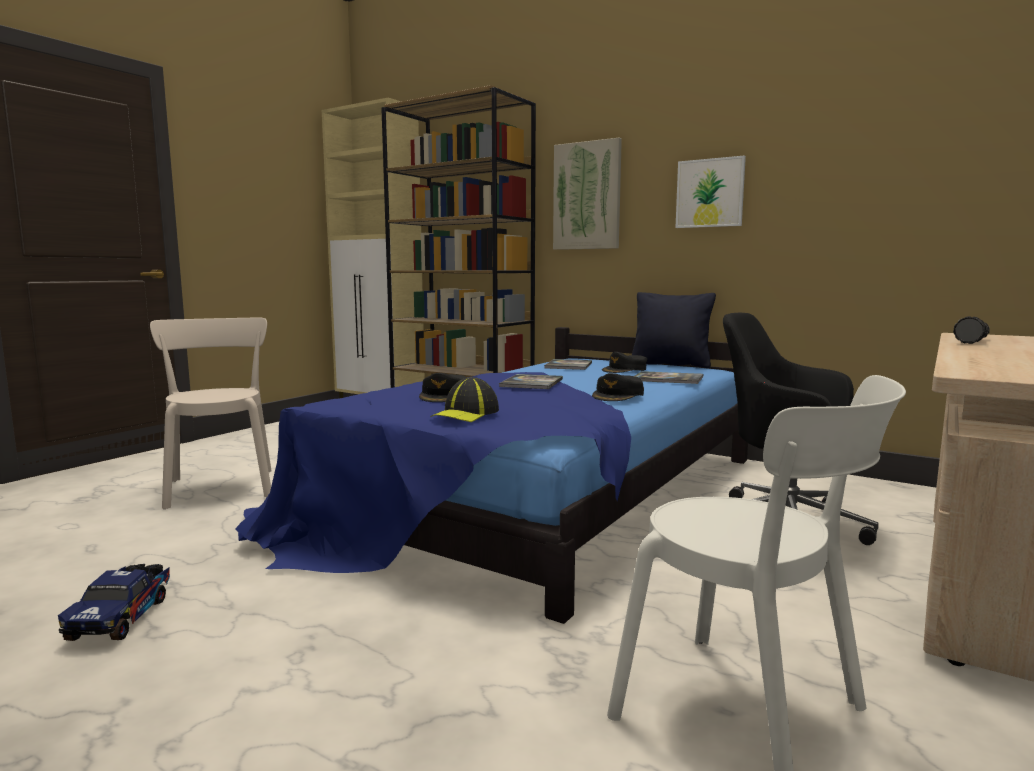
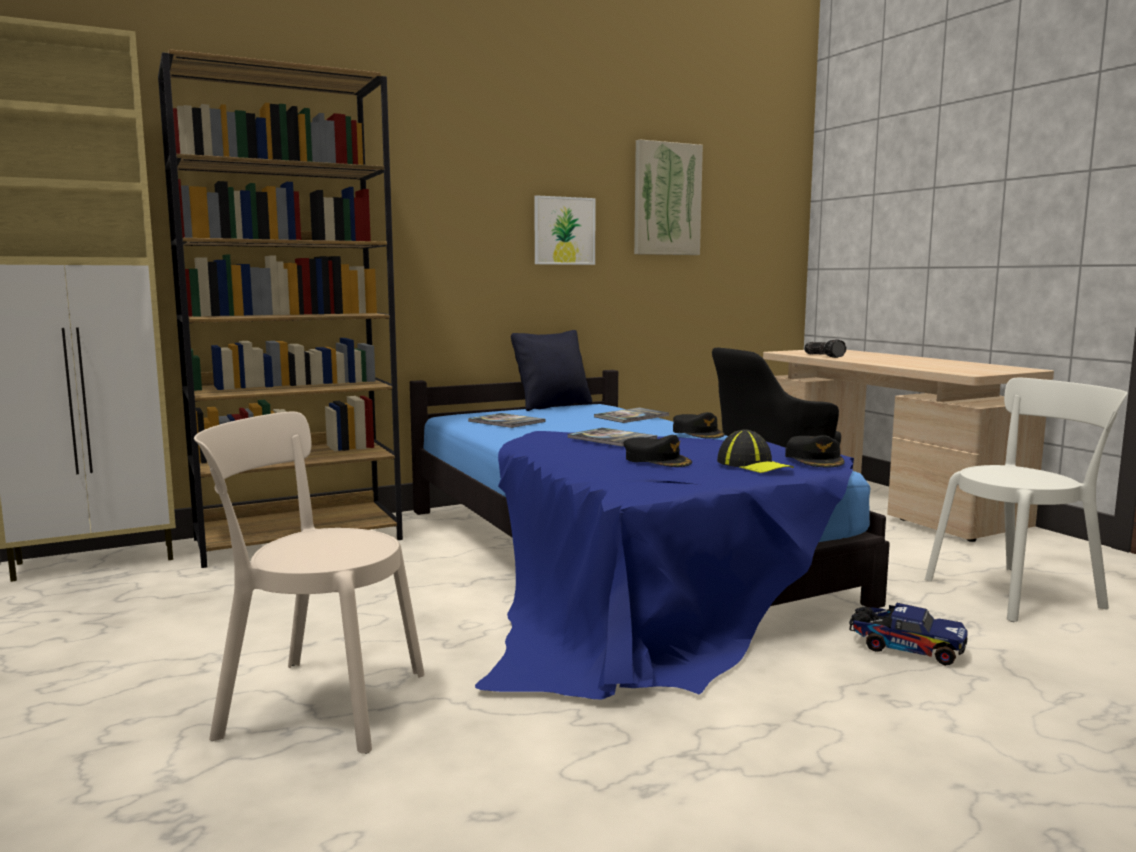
camera: 60 degrees left, 0 degrees up
toy truck [58,564,170,641] -> toy truck moved to [849,603,968,666]
picture [553,138,622,250] -> picture moved to [634,139,703,255]
black cap [602,352,647,373] -> black cap moved to [785,435,845,467]

